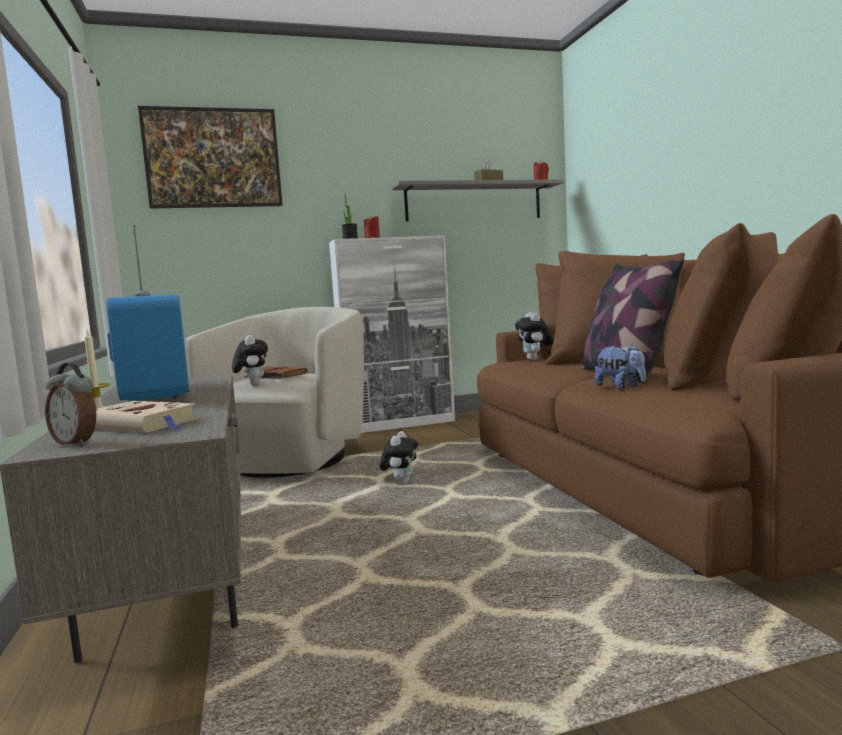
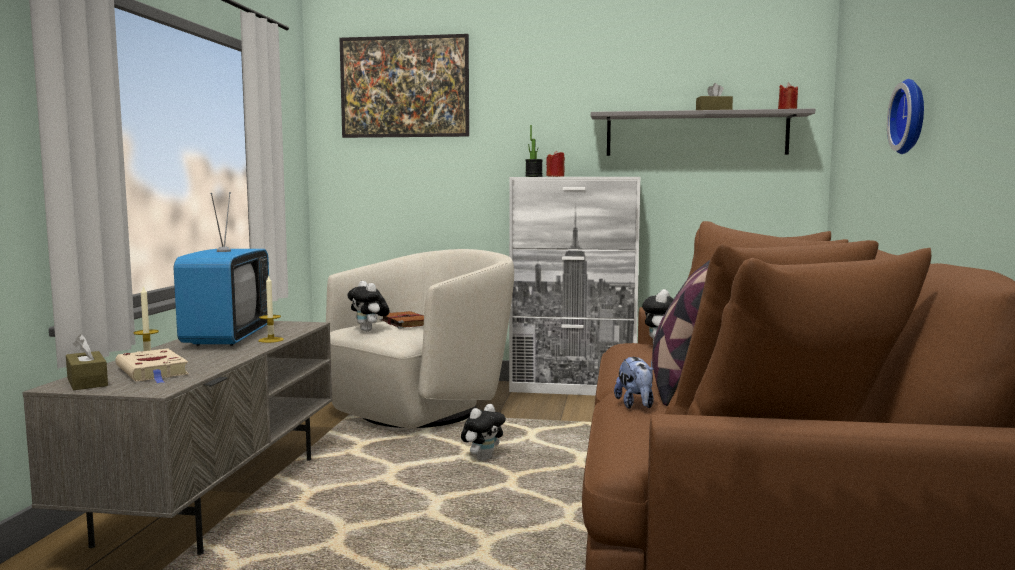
camera: 25 degrees right, 0 degrees up
alarm clock [45,363,97,446] -> brown tissue box [66,334,108,390]
plush toy [232,335,268,385] -> plush toy turned 135 degrees clockwise [347,281,390,332]
none -> candle [258,275,284,343]
none -> wall clock [887,79,924,154]

